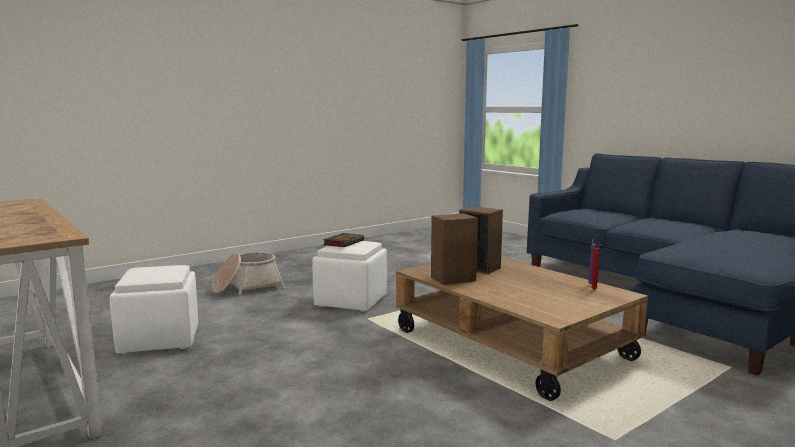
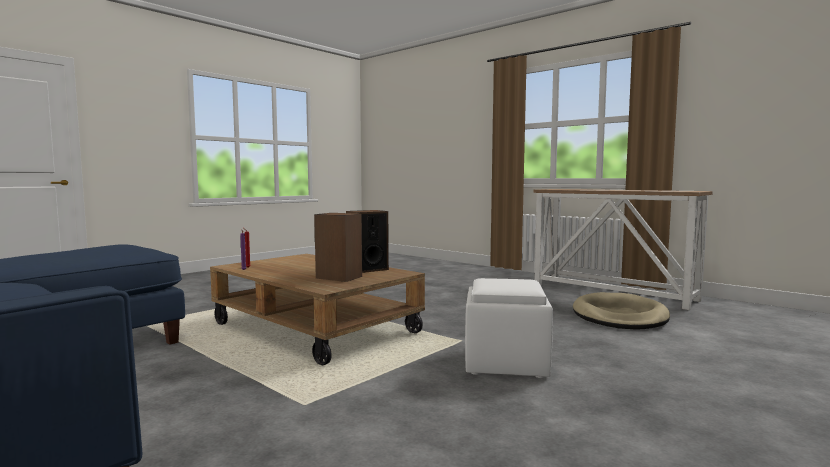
camera: 170 degrees right, 5 degrees down
white ottoman [110,265,198,354] -> beige dog bed [573,292,670,330]
basket [212,252,285,295] -> none
book [323,233,364,247] -> none

